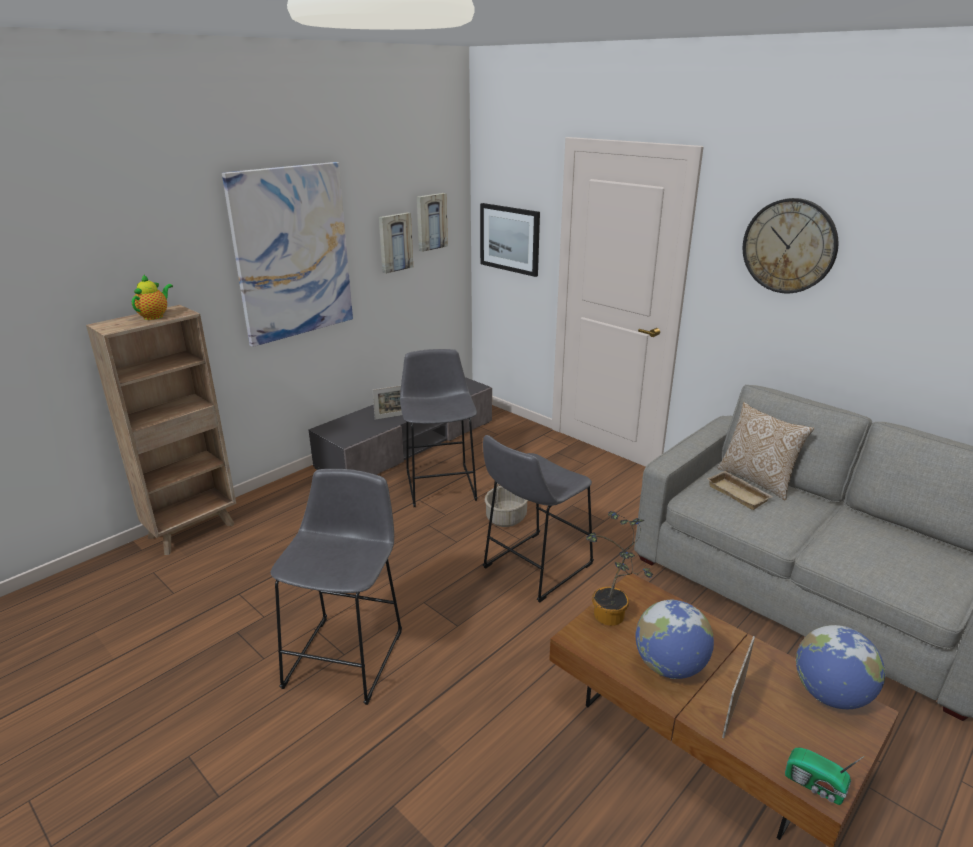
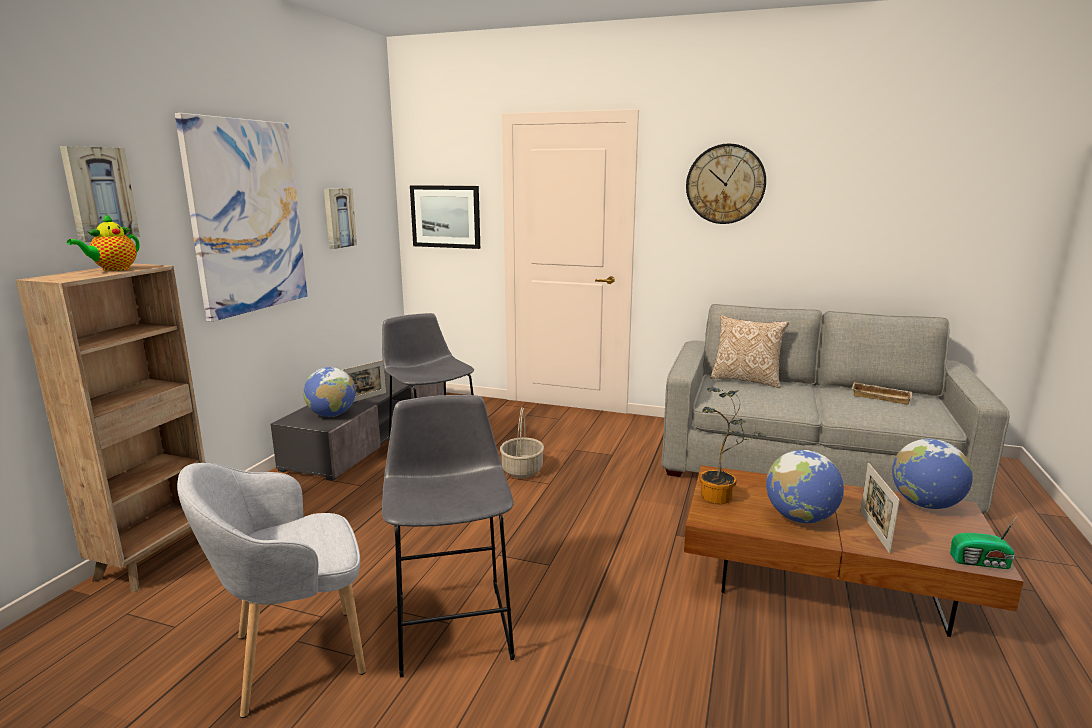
camera: 25 degrees left, 10 degrees down
teapot [132,274,173,320] -> teapot turned 150 degrees counterclockwise [67,214,140,271]
picture [417,193,448,252] -> picture moved to [60,146,140,242]
grey stool [483,435,594,602] -> none
beige tray [707,471,773,510] -> beige tray moved to [852,382,912,405]
none -> grey armchair [177,463,366,718]
none -> globe [303,367,356,417]

